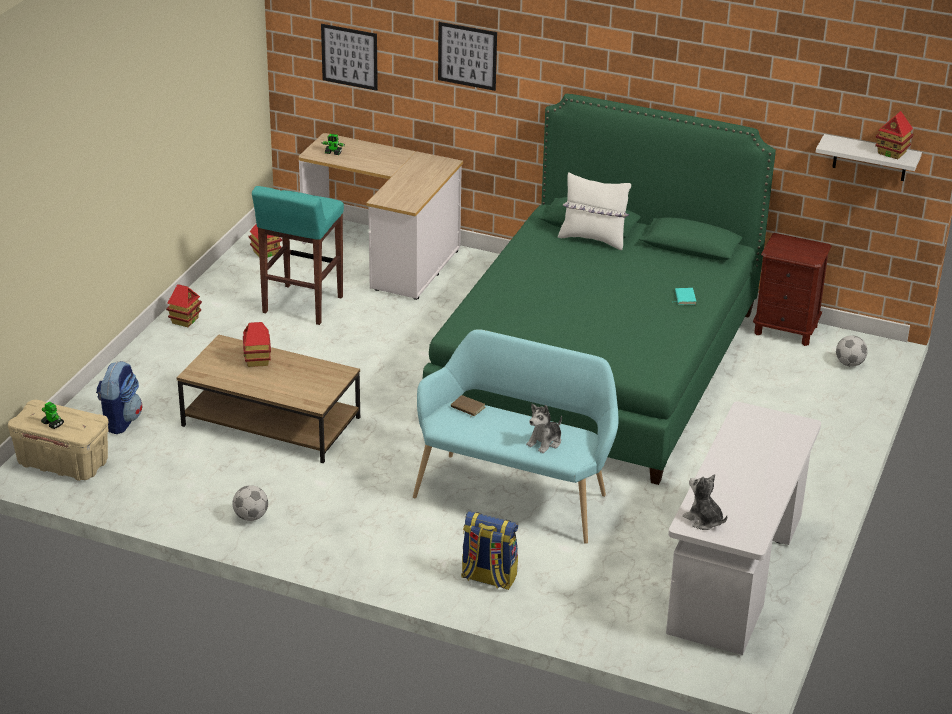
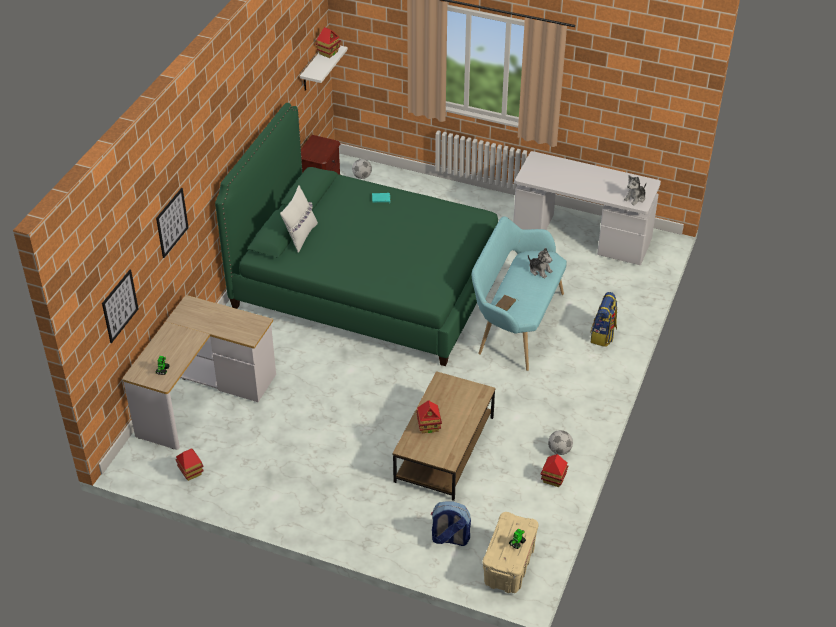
camera: 90 degrees left, 10 degrees up
toy house [166,284,202,327] -> toy house moved to [541,454,568,487]
turquoise stool [252,186,344,325] -> none

